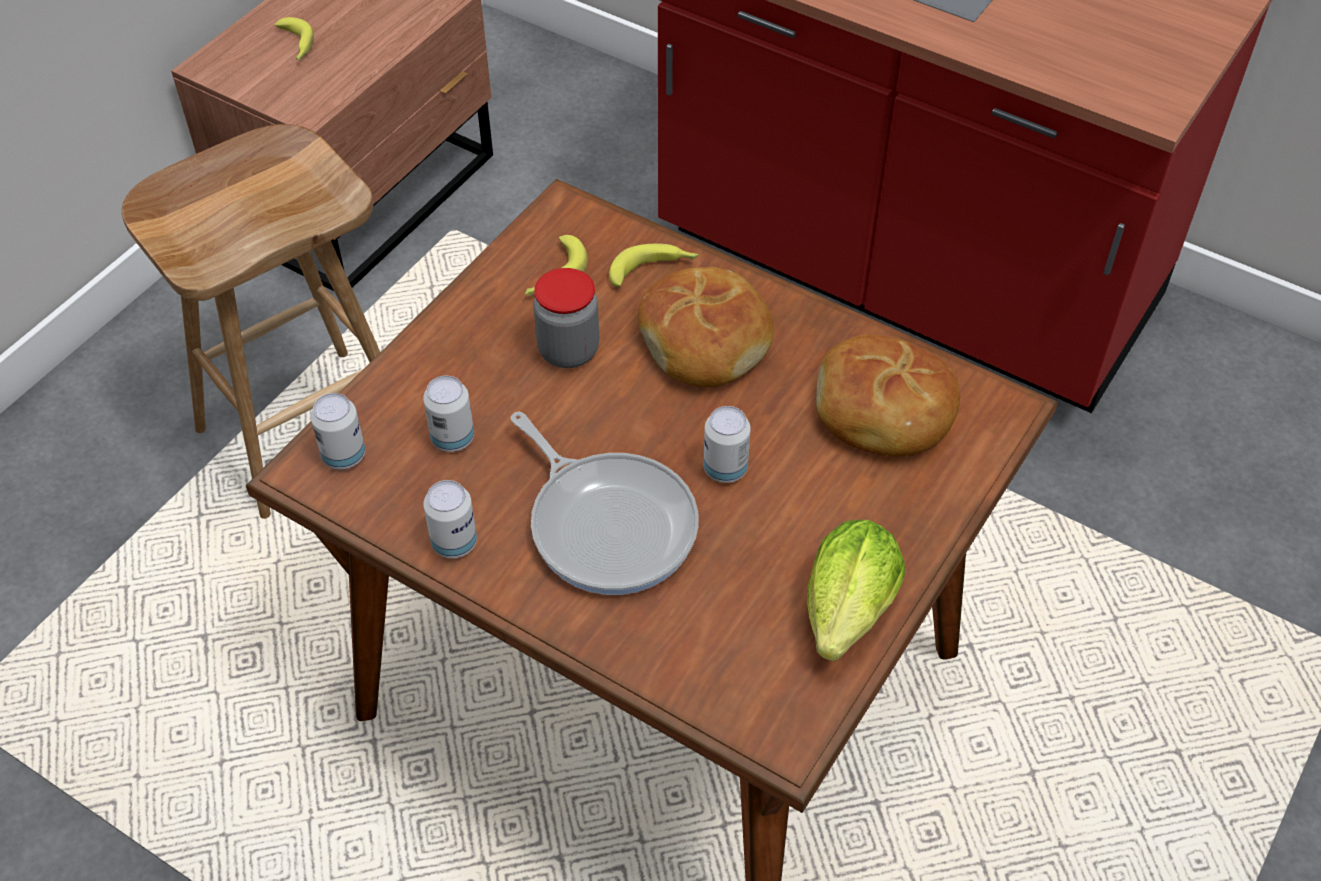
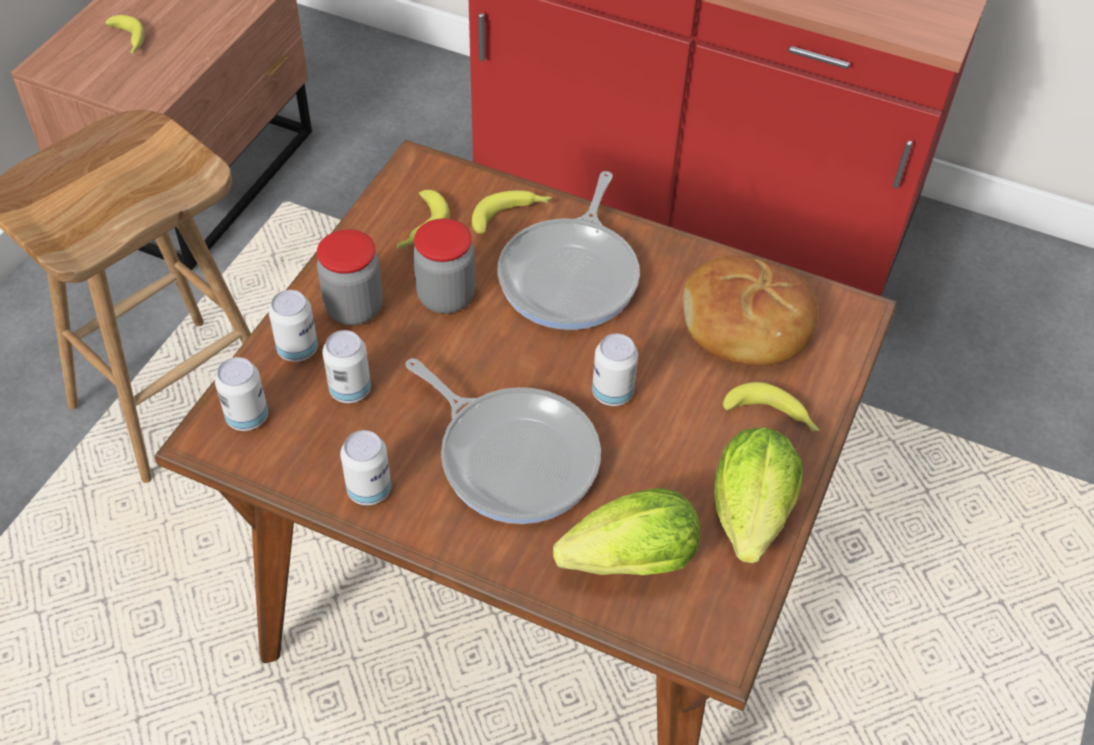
camera: 10 degrees left, 0 degrees up
bread [638,267,774,387] -> frying pan [497,171,640,330]
none -> can [268,290,318,362]
none -> jar [317,229,383,325]
none -> lettuce [553,488,700,575]
none -> banana [723,382,820,432]

